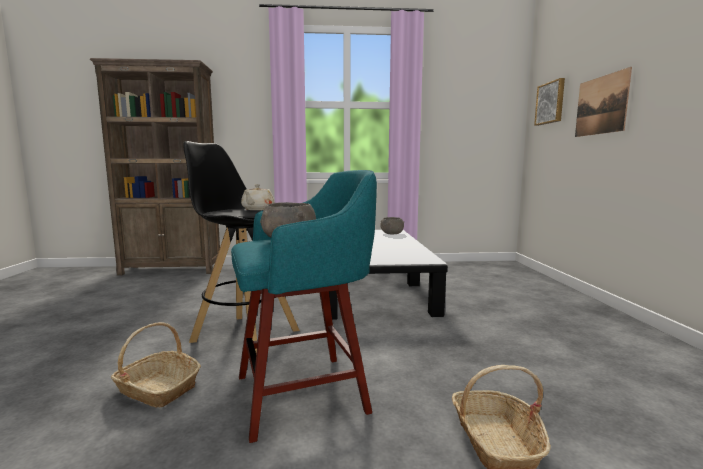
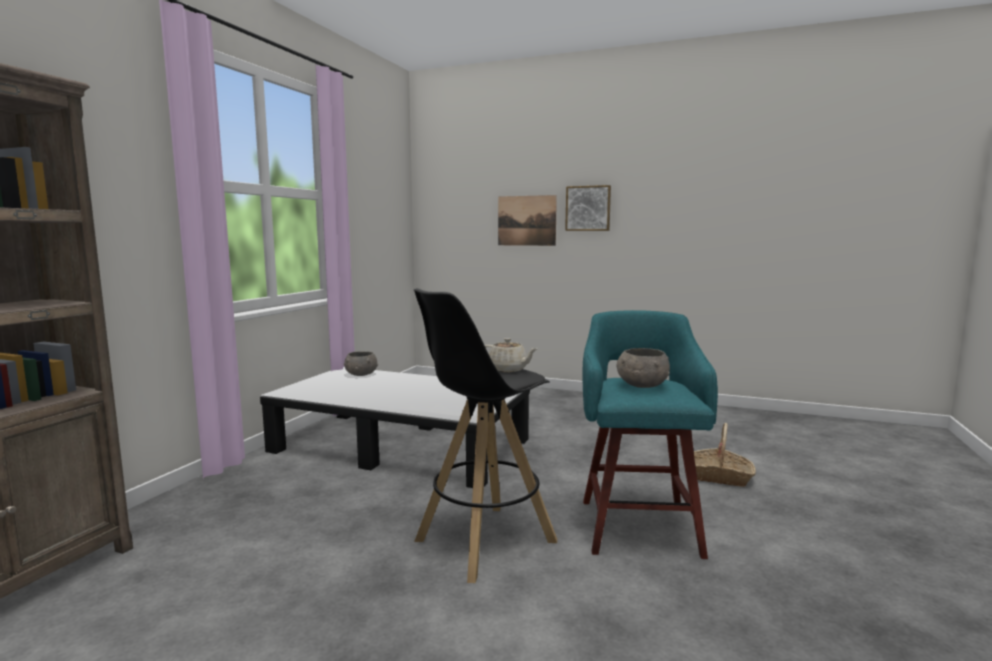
camera: 65 degrees left, 0 degrees up
basket [111,322,201,408] -> none
picture [534,78,565,126] -> picture moved to [565,185,611,231]

